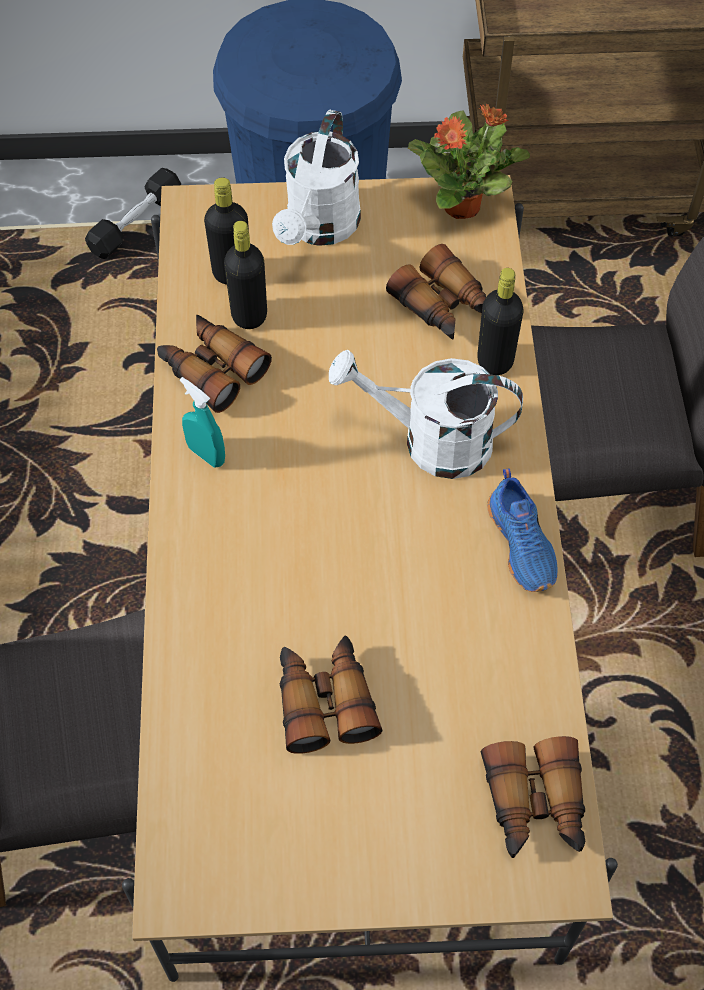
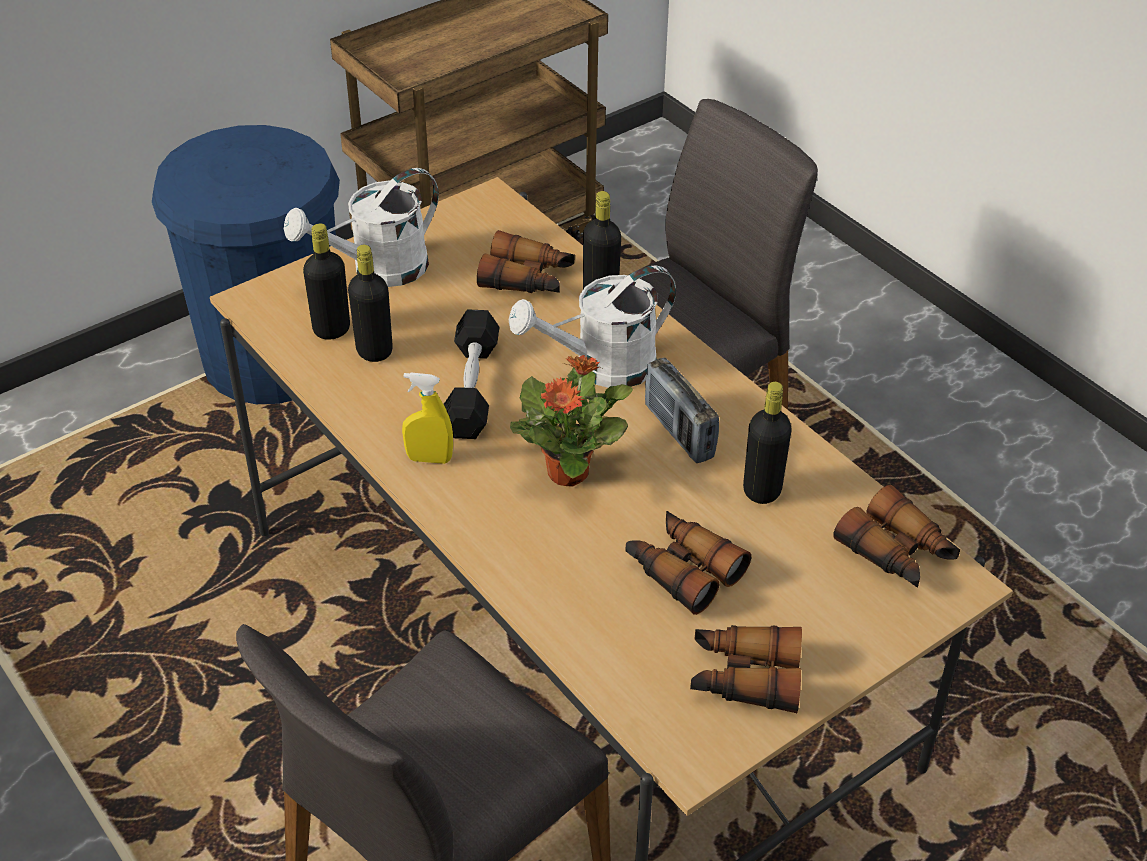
camera: 35 degrees left, 15 degrees down
black dumbbell [85,168,181,259] -> black dumbbell moved to [444,309,499,439]
binoculars [157,315,272,413] -> binoculars moved to [690,625,802,713]
turquoise spray bottle [180,377,225,468] -> yellow spray bottle [402,372,453,464]
white watering can [272,110,361,246] -> white watering can turned 75 degrees clockwise [284,168,439,287]
potted plant [408,103,530,219] -> potted plant moved to [510,355,633,487]
blue shoe [487,468,558,592] -> none
none -> radio [645,358,719,463]
none -> black bottle [743,382,792,504]

